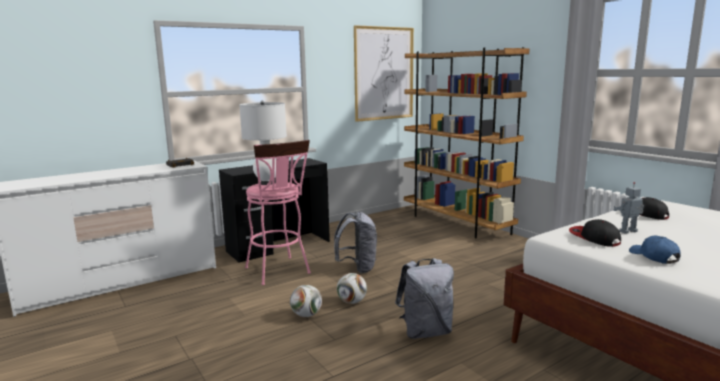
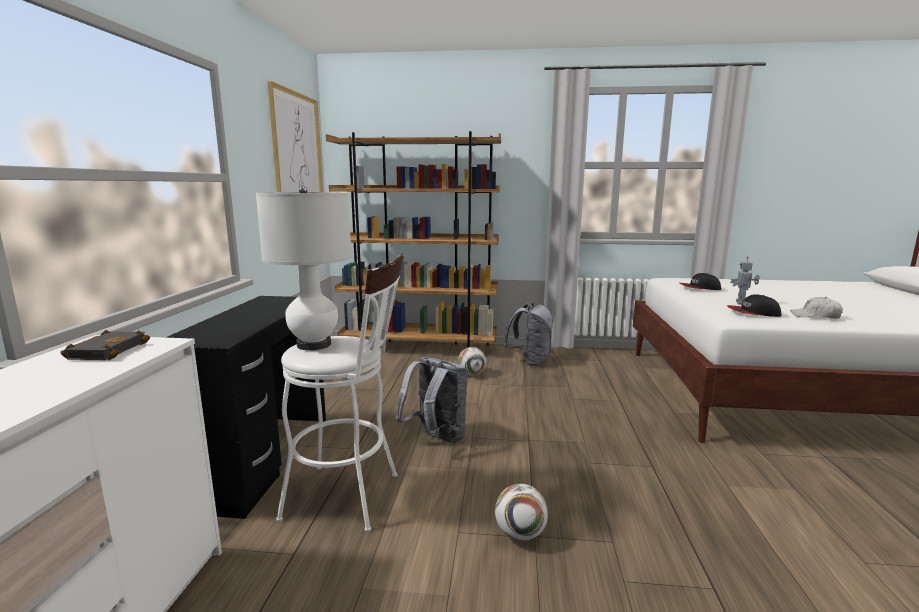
camera: 50 degrees left, 0 degrees up
pink stool [245,140,311,285] -> white stool [276,253,404,532]
football [337,273,367,304] -> football moved to [458,347,486,376]
grey backpack [395,258,454,339] -> grey backpack moved to [504,303,553,366]
blue cap [629,236,681,264] -> white cap [790,297,843,319]

